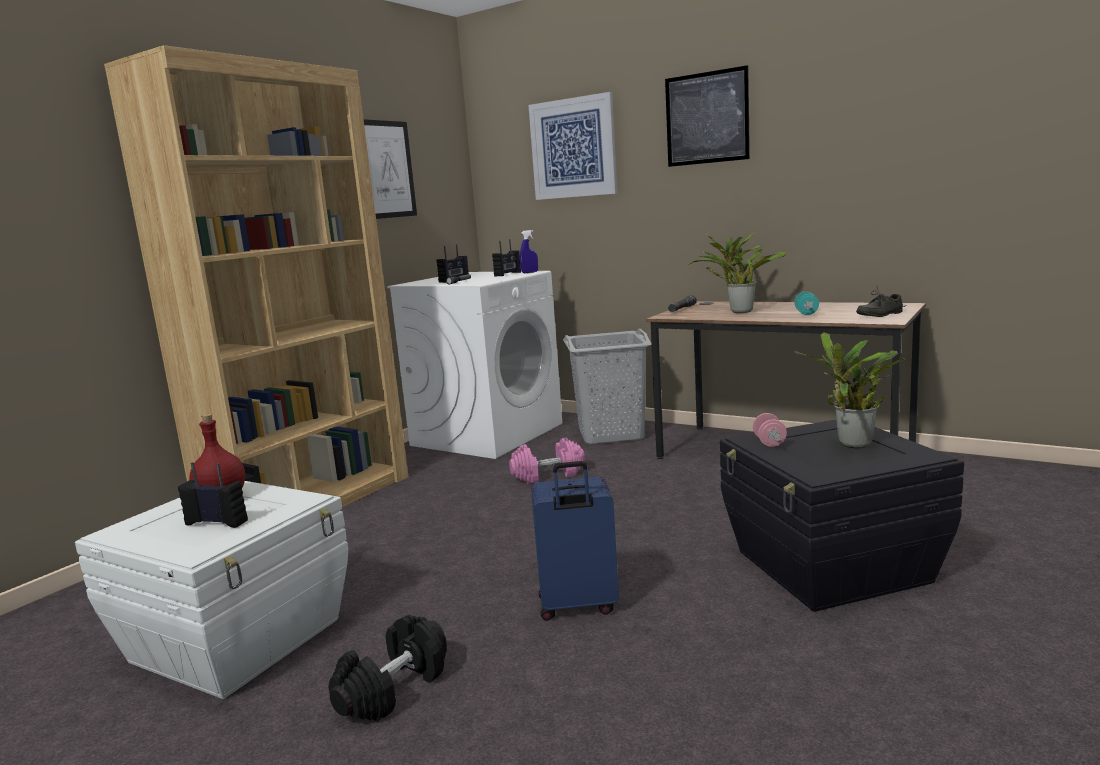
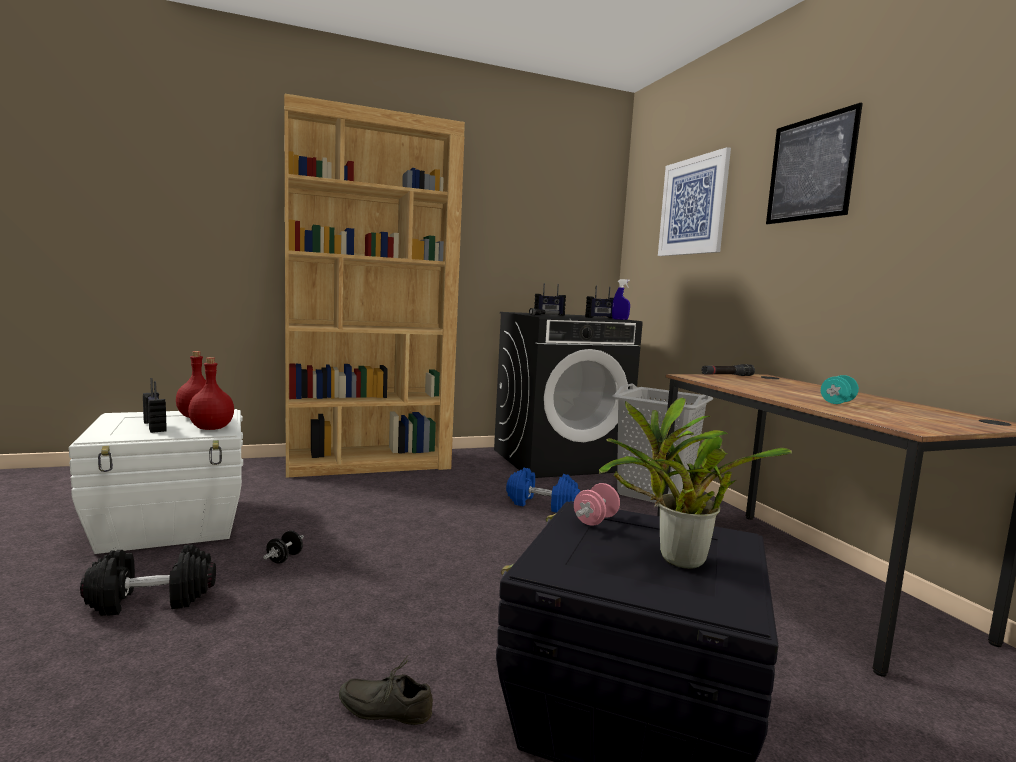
camera: 35 degrees right, 5 degrees down
picture [364,119,417,219] -> none
white washing machine [387,271,562,459] -> black washing machine [494,312,643,478]
pink dumbbell [509,438,585,484] -> blue dumbbell [506,468,580,513]
blue suitcase [531,461,619,621] -> none
potted plant [688,232,786,313] -> none
grey shoe [856,285,903,317] -> grey shoe moved to [339,656,433,725]
none -> red bottle [188,357,234,430]
none -> black dumbbell [263,531,304,564]

